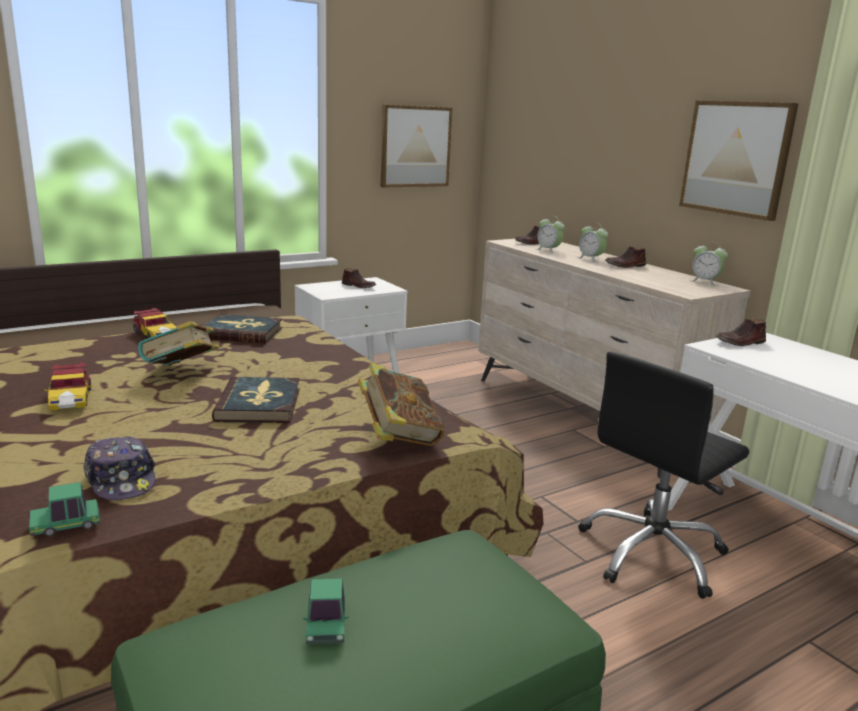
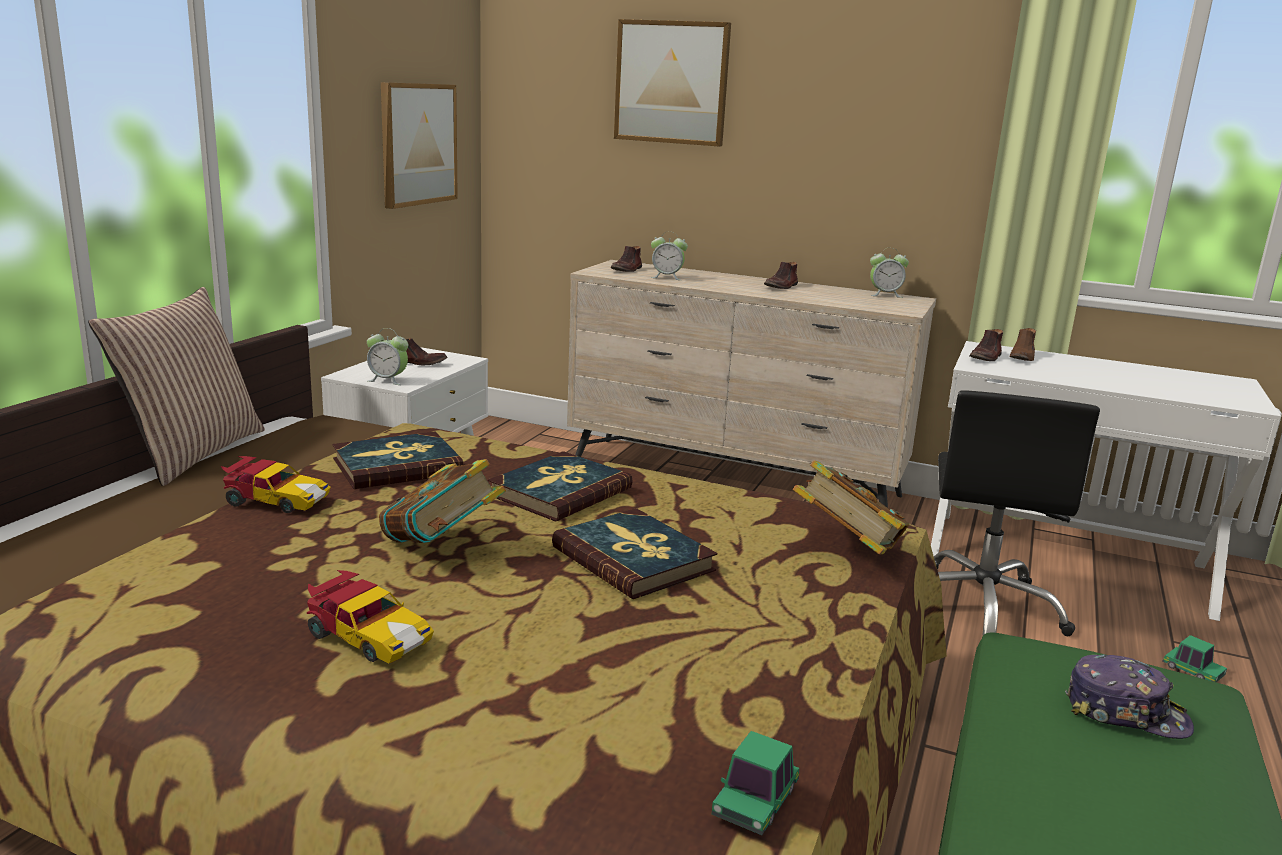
camera: 35 degrees left, 0 degrees up
cap [84,436,156,500] -> cap moved to [1065,654,1194,739]
toy car [303,579,348,644] -> toy car moved to [1163,635,1227,682]
alarm clock [577,223,608,262] -> alarm clock moved to [367,328,408,385]
picture [679,101,799,221] -> picture moved to [614,19,731,147]
none -> pillow [88,287,265,486]
none -> book [488,451,633,522]
none -> brown shoe [1009,328,1036,361]

